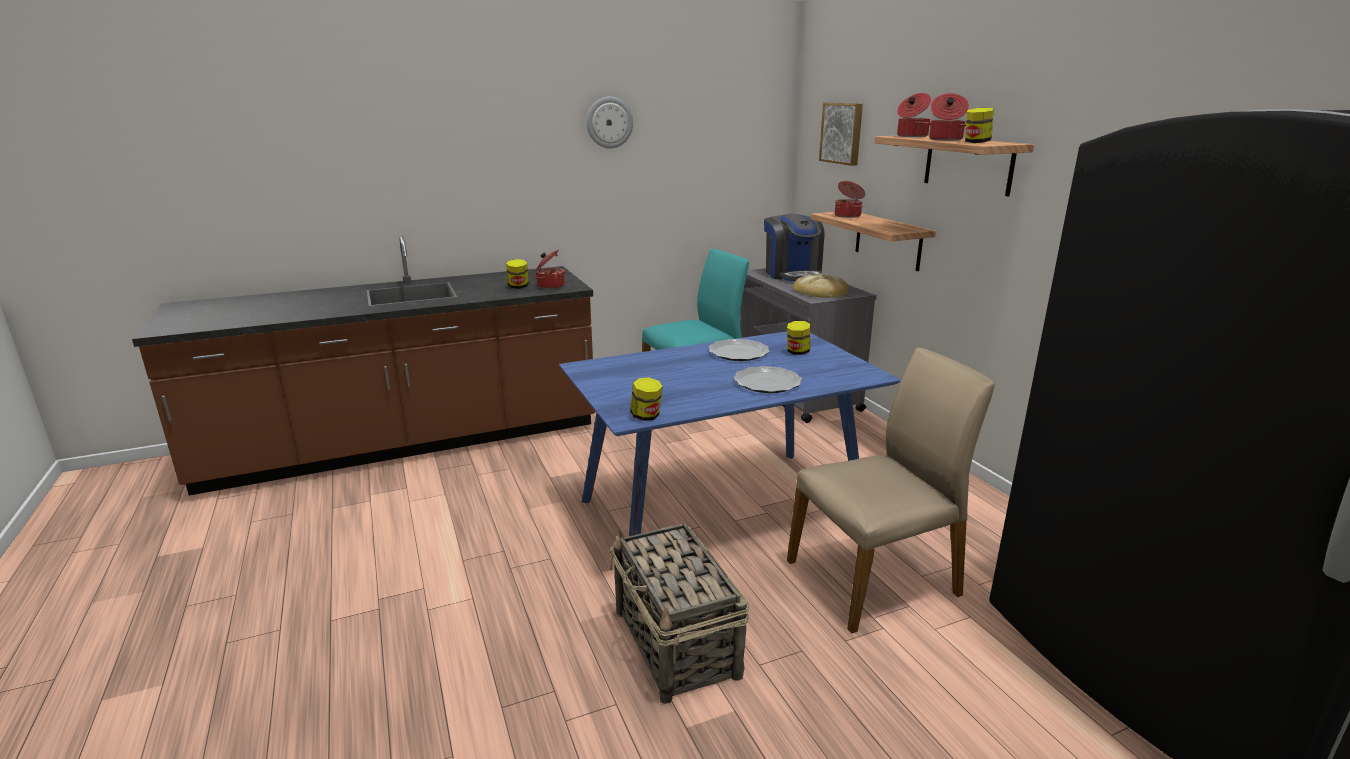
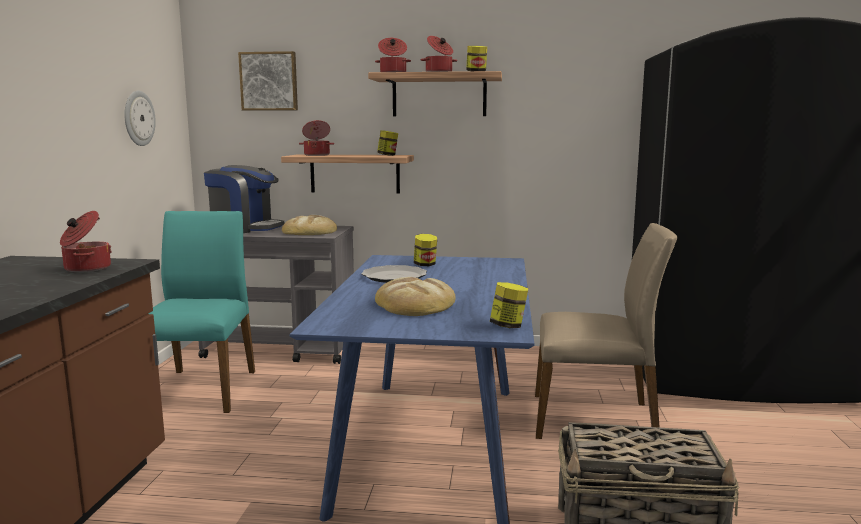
camera: 60 degrees left, 10 degrees down
jar [506,259,529,289] -> jar moved to [377,130,398,156]
wall clock [587,97,633,149] -> wall clock moved to [124,91,156,146]
plate [733,366,802,393] -> none
beige chair [787,348,995,634] -> beige chair turned 90 degrees clockwise [535,223,677,439]
none -> bread [375,277,456,316]

